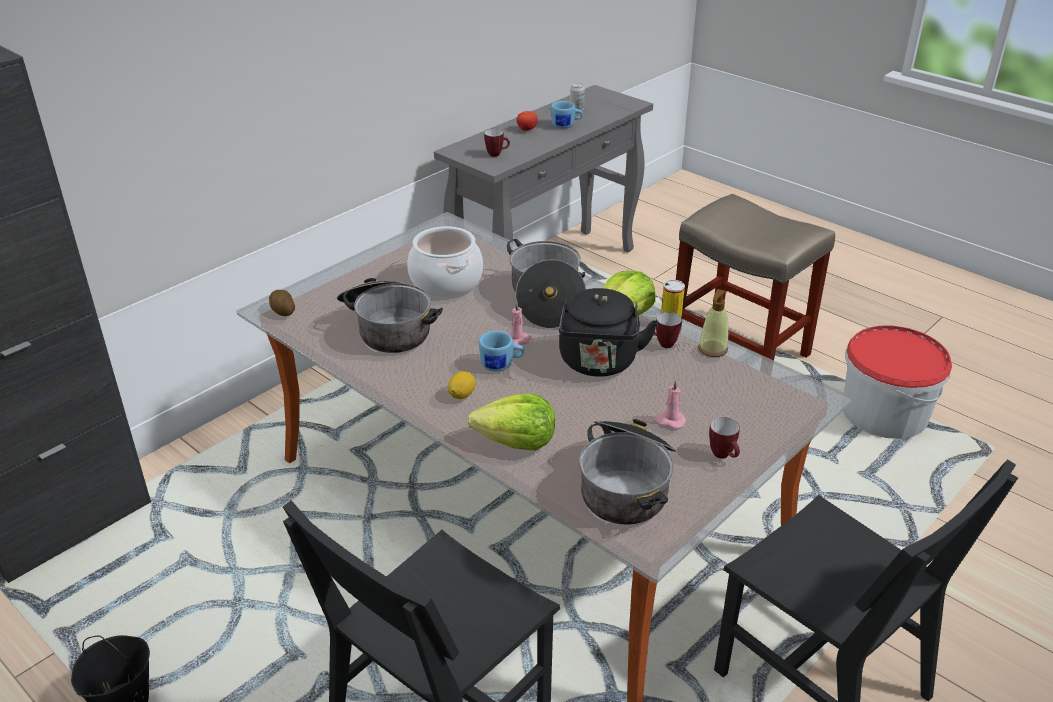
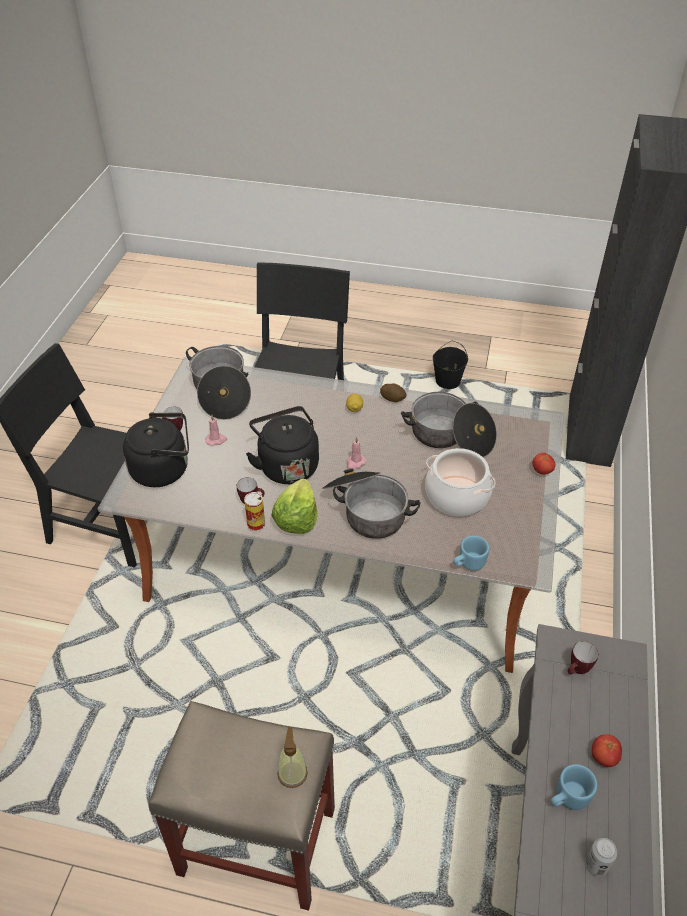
camera: 150 degrees right, 10 degrees up
potato [269,290,295,316] -> potato moved to [380,384,407,402]
lettuce [468,394,555,451] -> none
blue mug [479,331,524,372] -> blue mug moved to [453,536,489,571]
soap dispenser [698,289,729,357] -> soap dispenser moved to [277,726,308,788]
bucket [843,325,952,439] -> none
none -> black kettle [123,413,189,487]
none -> tomato [533,453,555,475]

